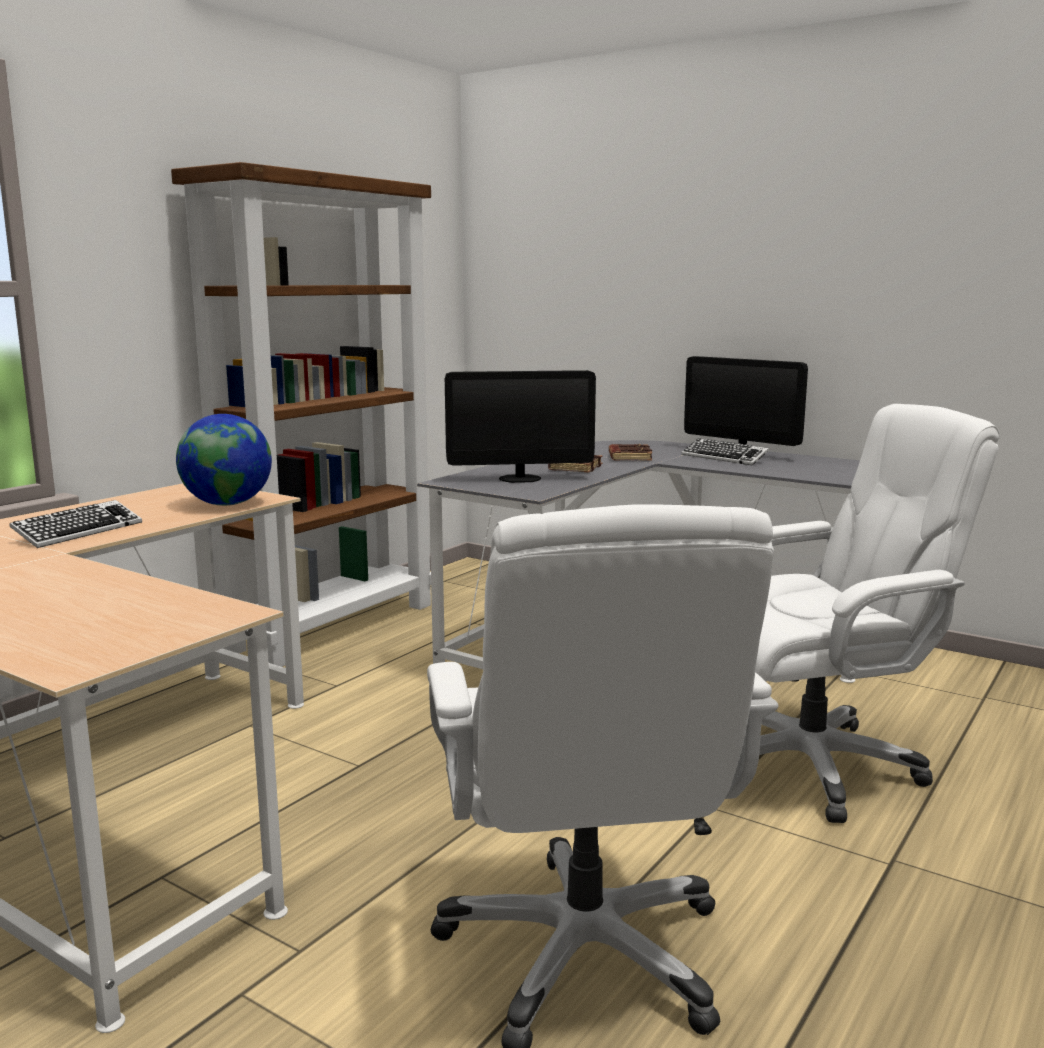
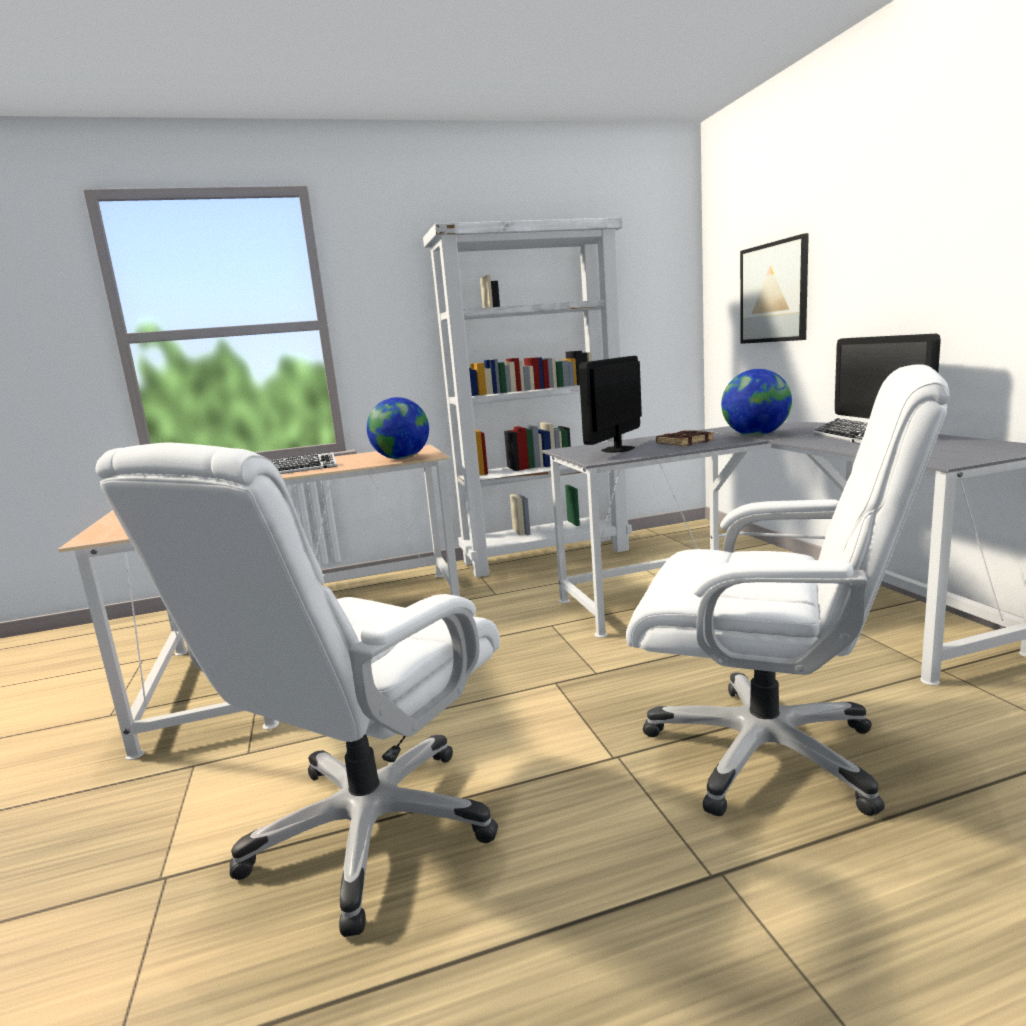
camera: 40 degrees right, 0 degrees up
brown bookcase [171,162,431,667] -> white bookcase [423,217,632,577]
monitor [445,370,596,483] -> monitor turned 90 degrees clockwise [579,356,642,453]
brown book [609,444,652,461] -> globe [721,369,792,436]
none -> picture [740,233,809,344]

